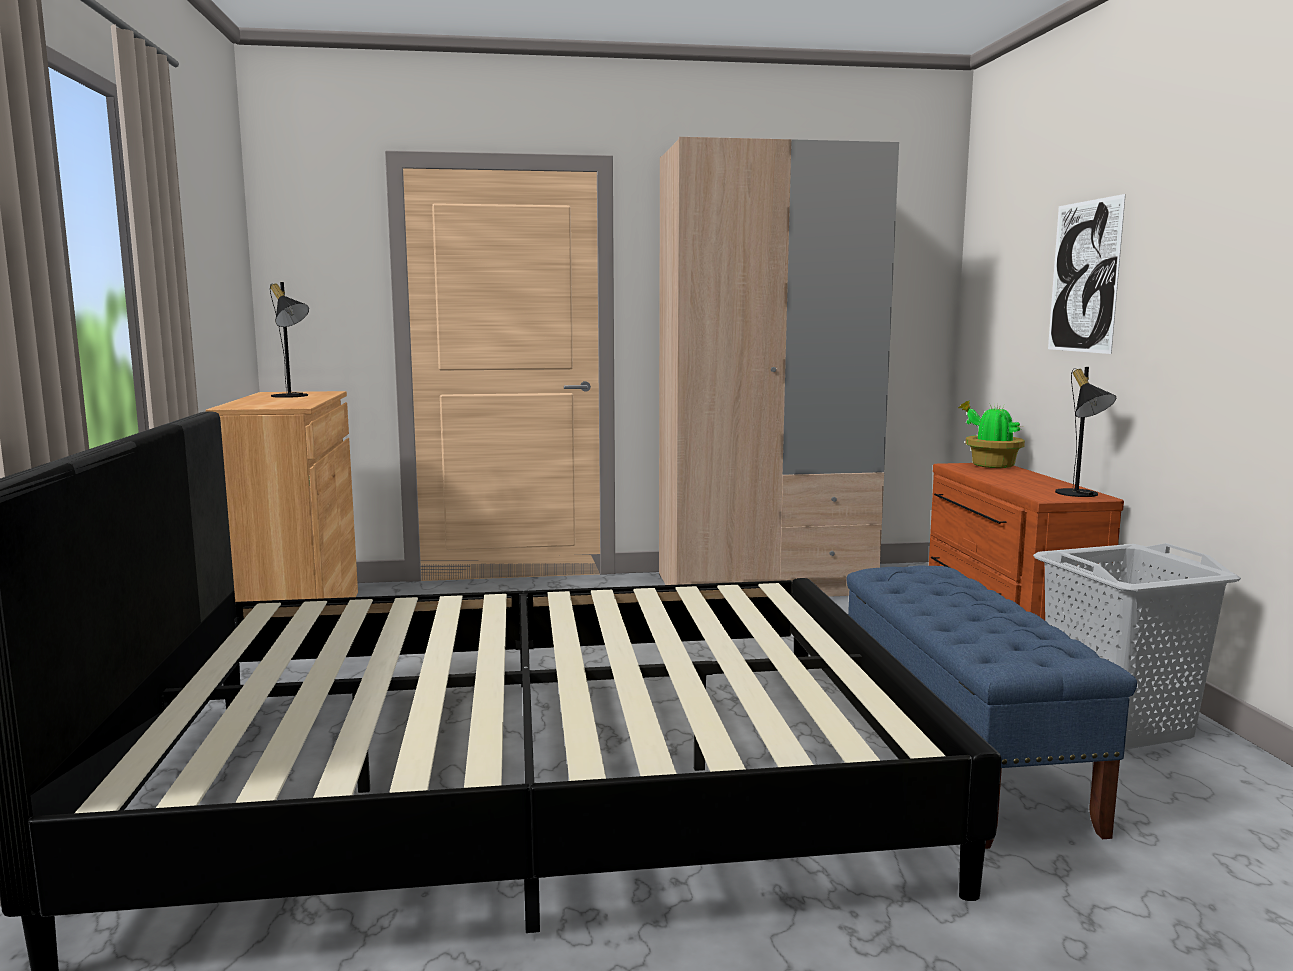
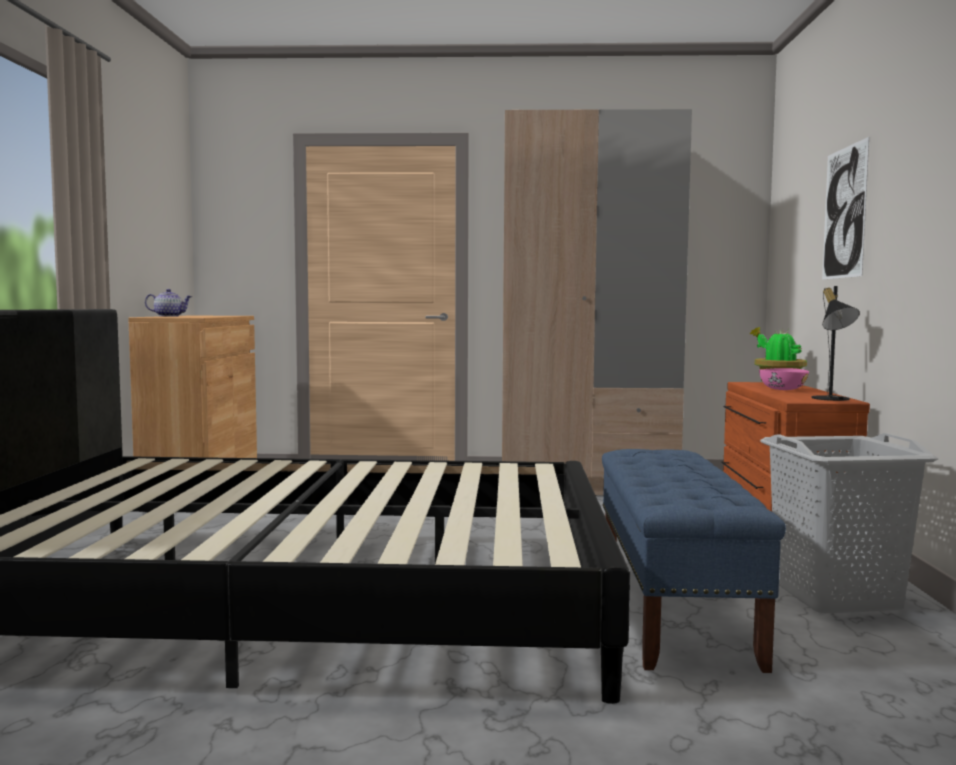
camera: 10 degrees right, 5 degrees down
black table lamp [270,282,309,398] -> none
none -> teapot [145,289,192,317]
none -> pink bowl [759,368,809,390]

